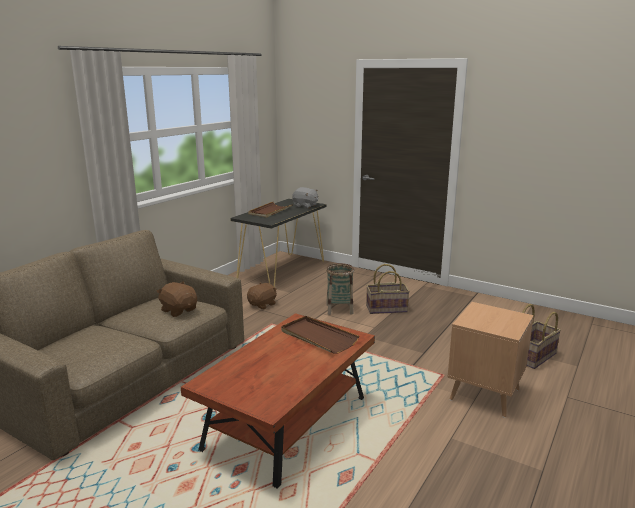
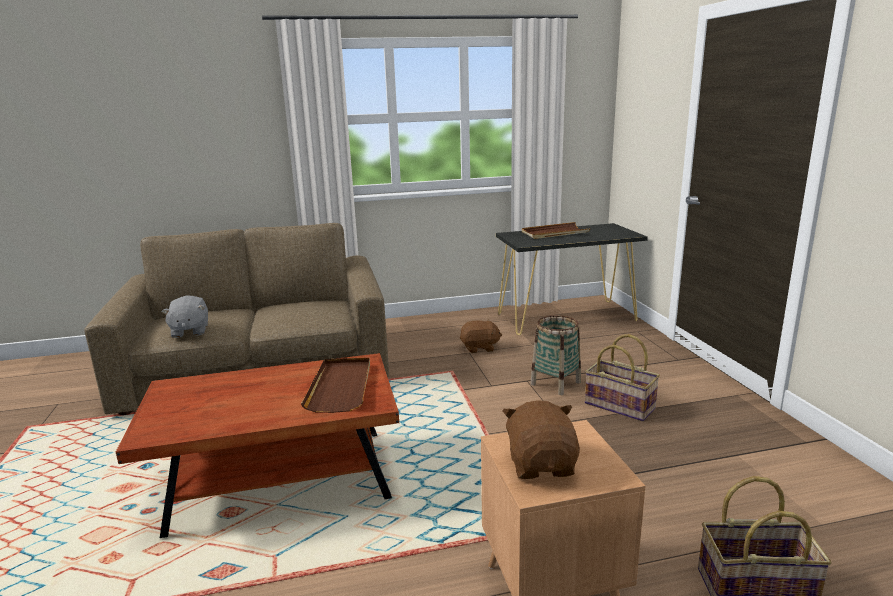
camera: 45 degrees right, 0 degrees up
brown plush toy [156,281,197,317] -> brown plush toy moved to [503,400,580,479]
grey plush toy [292,187,318,208] -> grey plush toy moved to [161,295,208,338]

